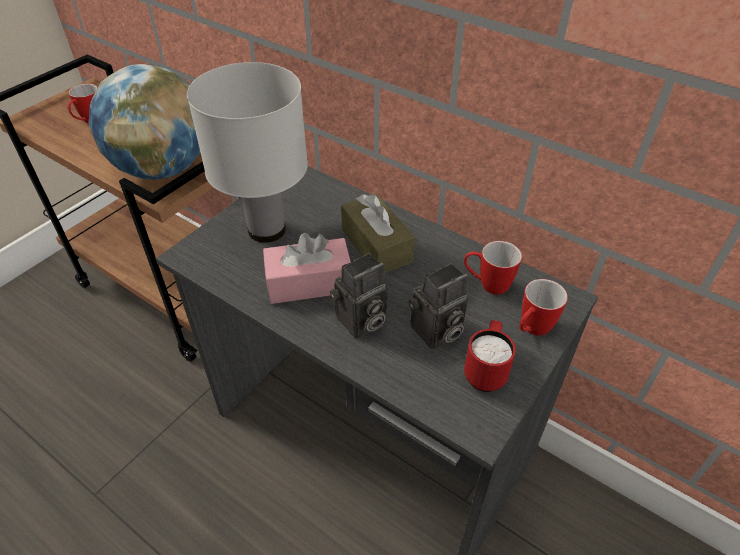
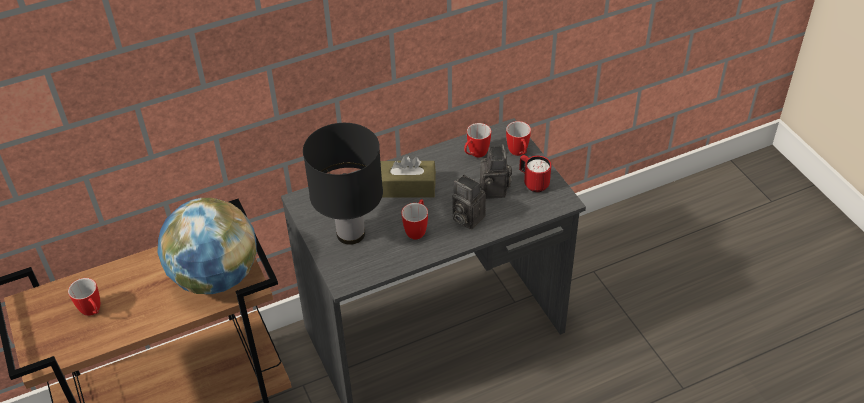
camera: 60 degrees left, 0 degrees up
white table lamp [187,62,308,243] -> black table lamp [303,123,383,245]
pink tissue box [263,233,351,304] -> mug [401,199,428,240]
camera [330,253,388,339] -> camera turned 135 degrees clockwise [452,175,486,230]

